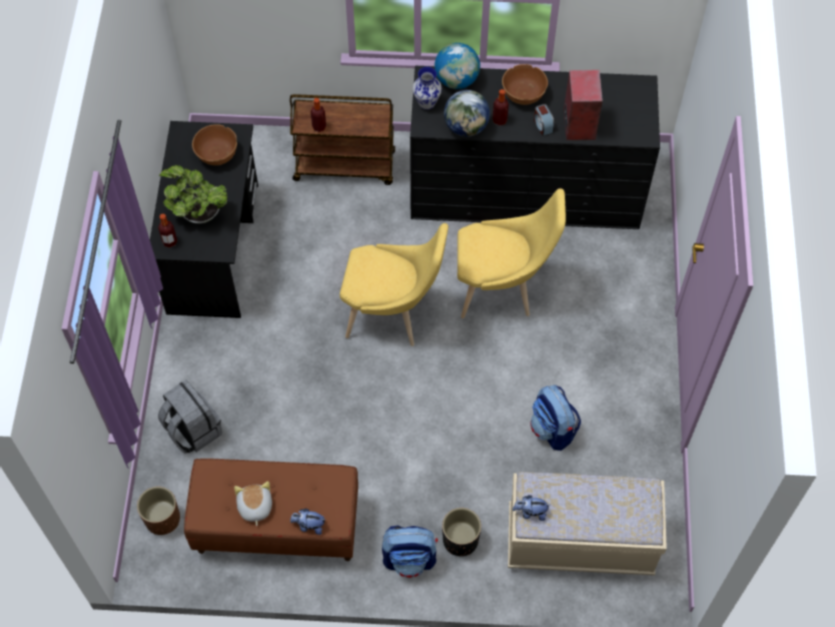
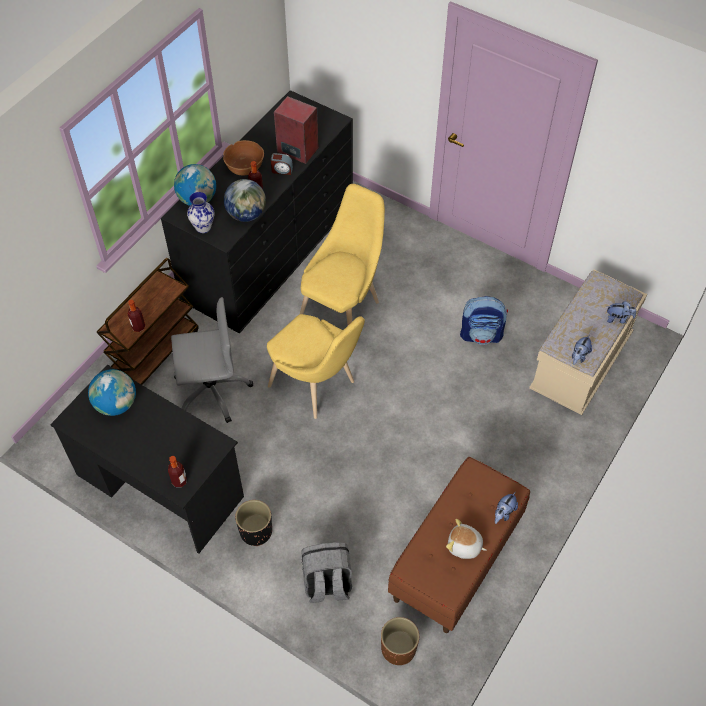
camera: 60 degrees left, 5 degrees down
potted plant [159,165,228,224] -> none
brown bowl [192,124,237,166] -> globe [88,369,136,416]
yellow chair [340,223,448,346] -> yellow chair turned 90 degrees clockwise [267,314,365,419]
backpack [382,525,438,578] -> none
black planter [442,508,481,556] -> black planter moved to [235,500,272,546]
none -> grey office chair [171,297,253,423]
none -> plush toy [607,301,636,324]

